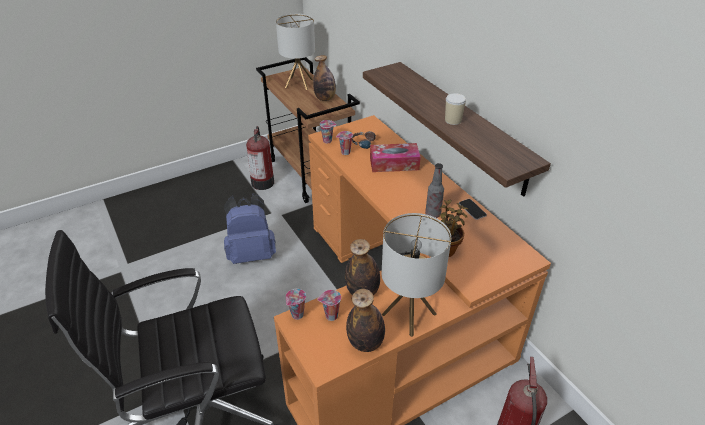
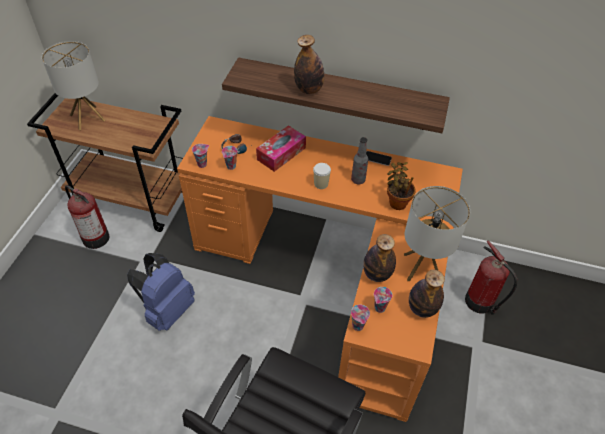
camera: 45 degrees left, 10 degrees up
bottle [313,55,336,101] -> bottle moved to [294,35,324,94]
cup [445,93,466,125] -> cup moved to [313,163,331,189]

